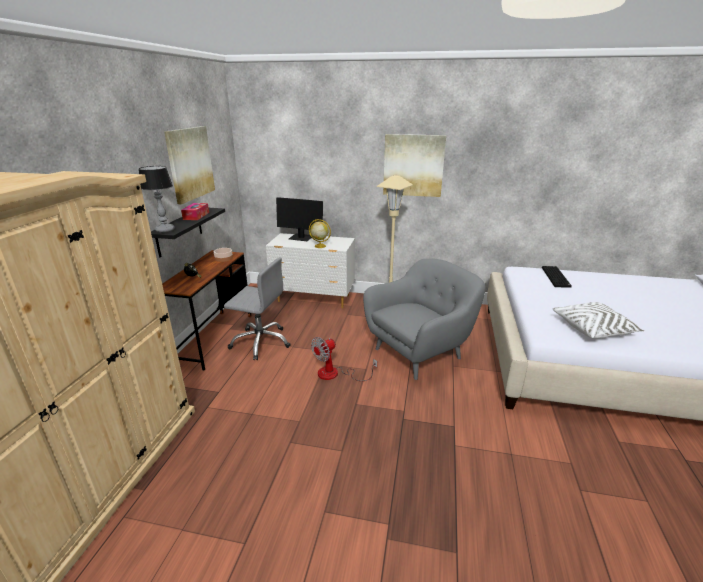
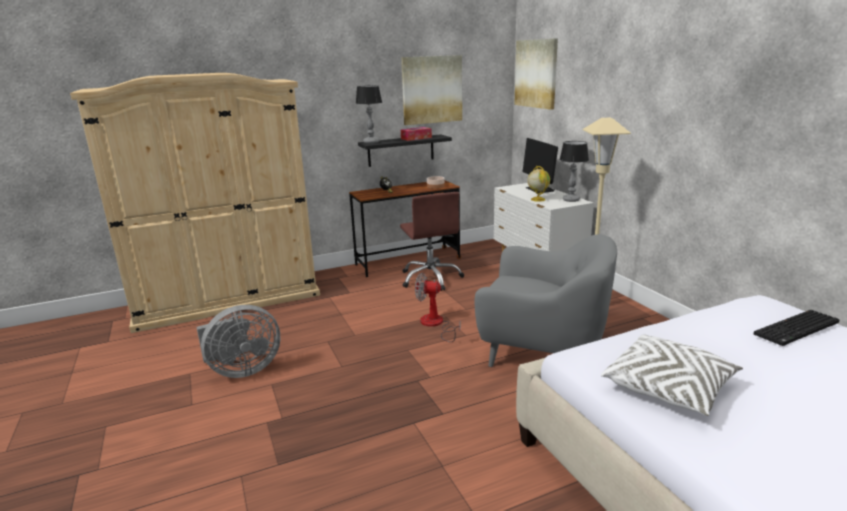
camera: 55 degrees right, 5 degrees down
grey office chair [224,257,291,360] -> brown office chair [400,192,464,291]
picture [383,134,446,197] -> picture moved to [514,38,558,110]
none -> grey fan [196,305,281,378]
none -> table lamp [559,141,589,202]

